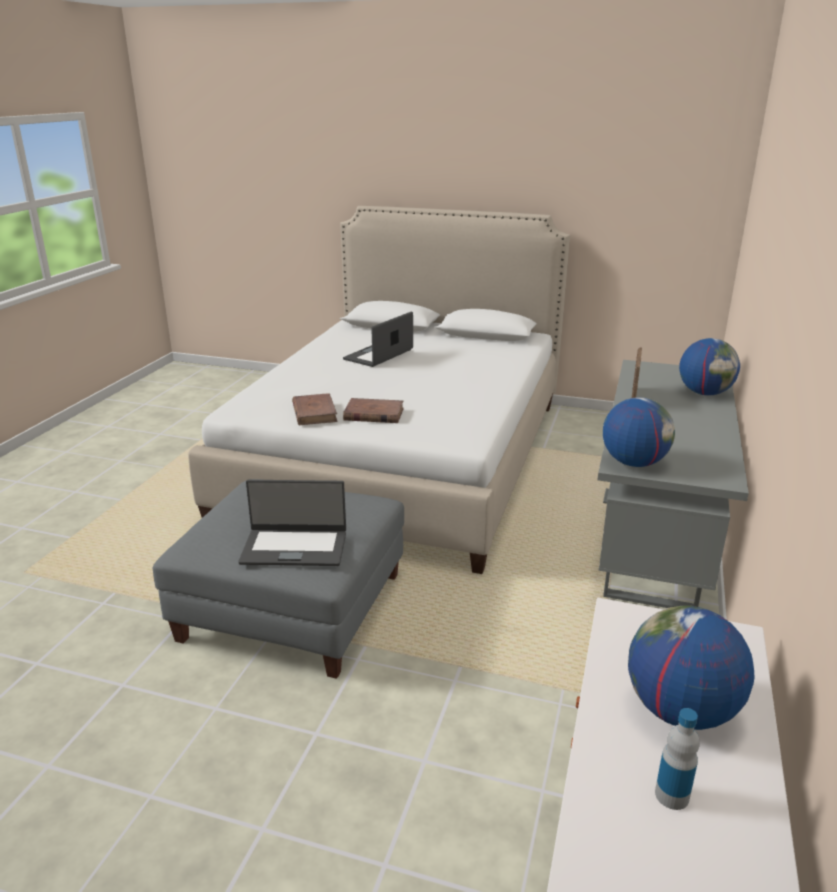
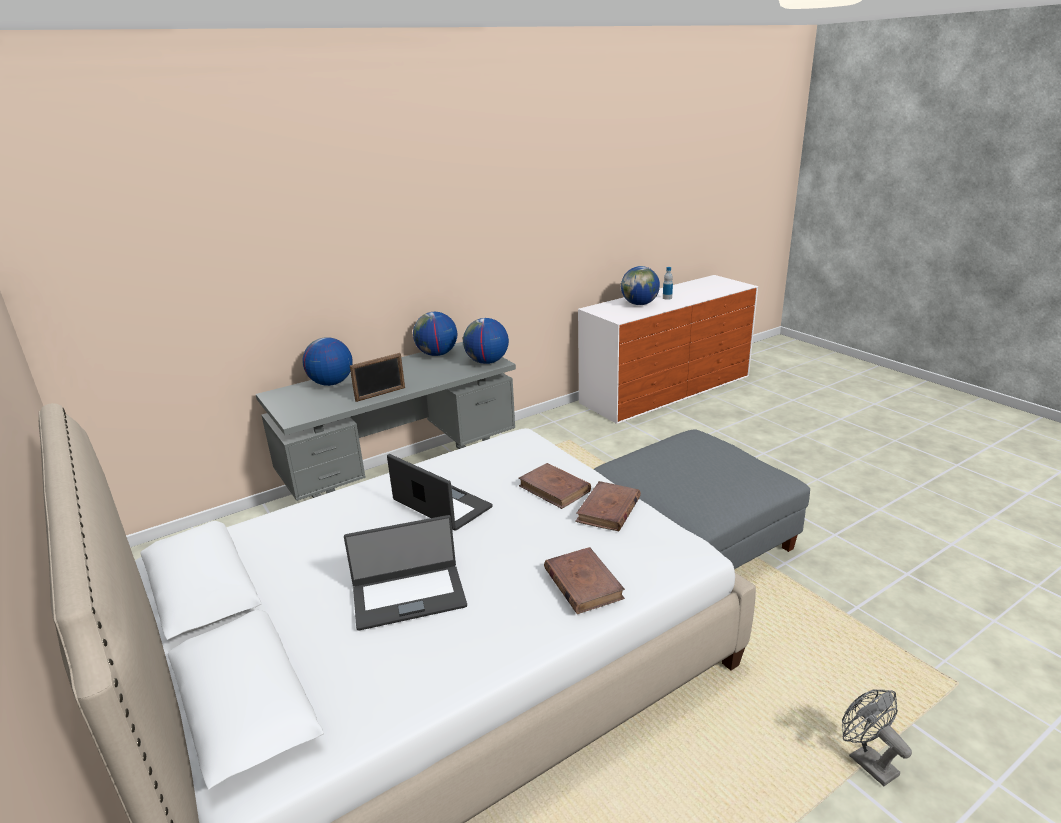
camera: 140 degrees left, 0 degrees up
laptop [238,480,346,566] -> laptop moved to [387,454,493,531]
none -> globe [413,312,457,356]
none -> brown book [544,547,625,614]
none -> grey fan [842,689,912,786]

